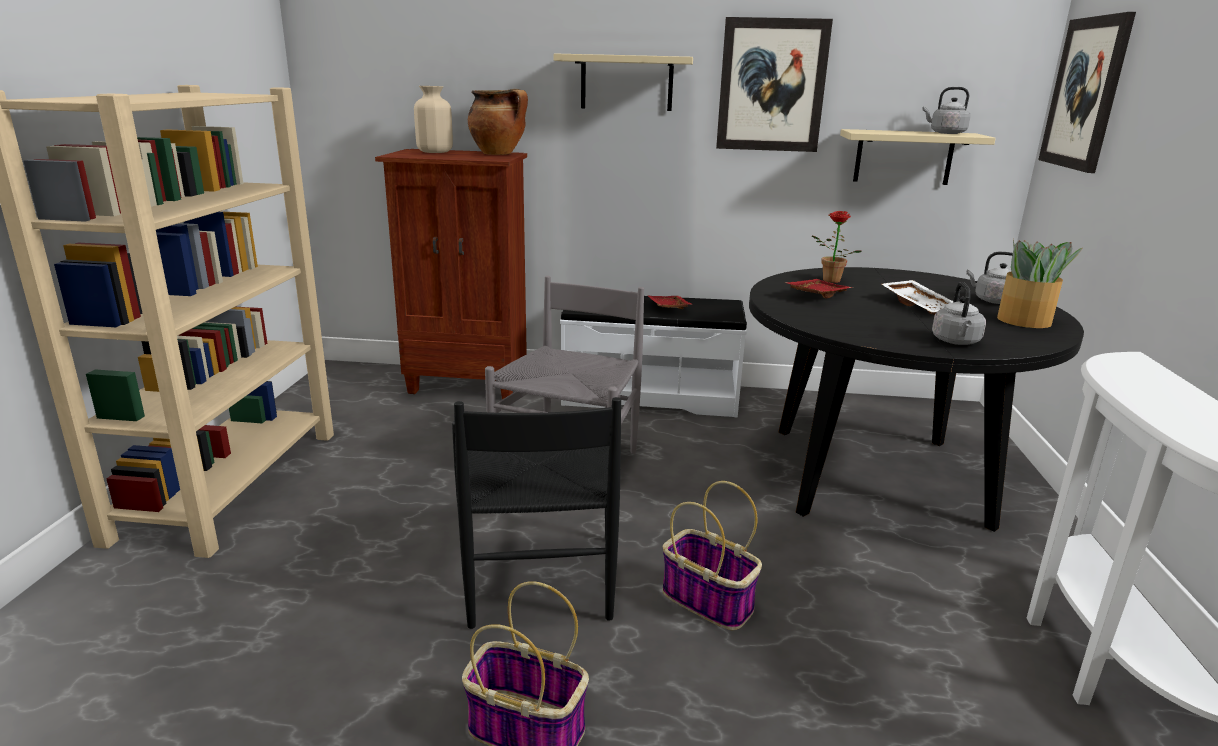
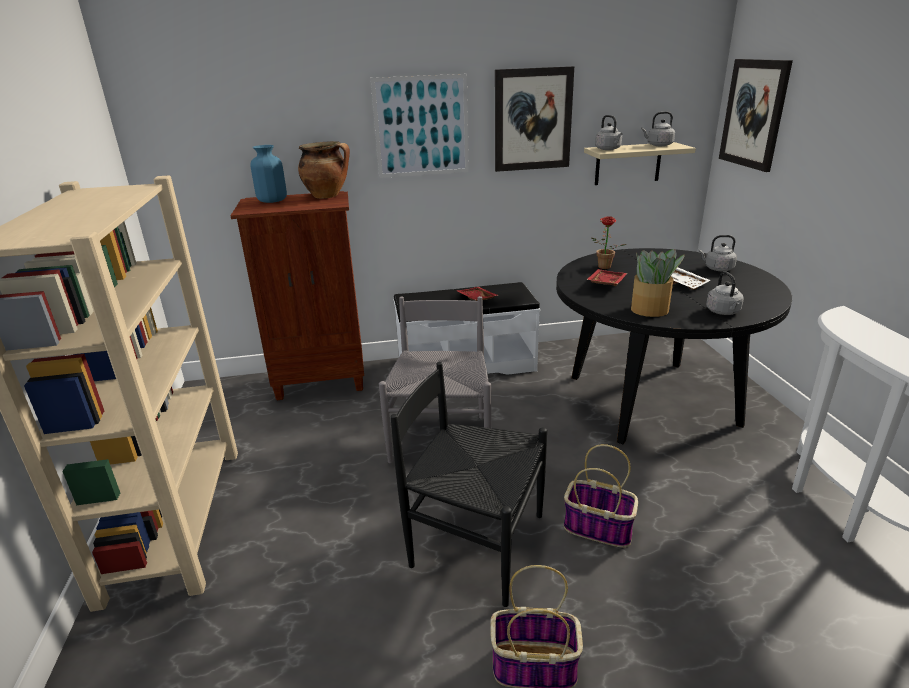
camera: 15 degrees left, 5 degrees up
beige vase [414,86,453,153] -> blue vase [250,145,287,203]
black chair [452,397,621,629] -> black chair turned 135 degrees clockwise [391,362,547,607]
beige shelf [554,53,693,111] -> picture [371,74,469,178]
potted plant [997,240,1083,328] -> potted plant moved to [631,249,685,317]
none -> grey kettle [595,115,623,150]

